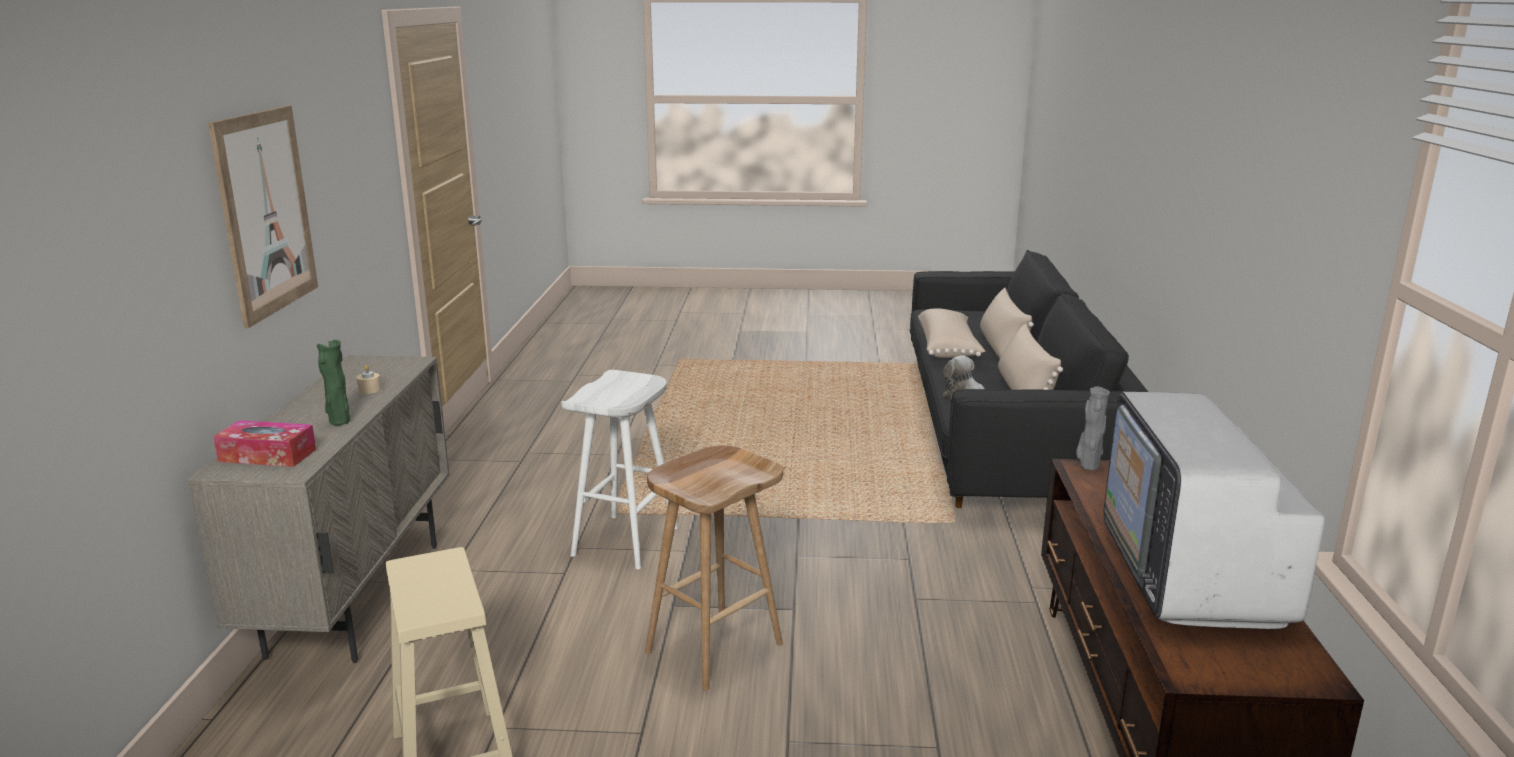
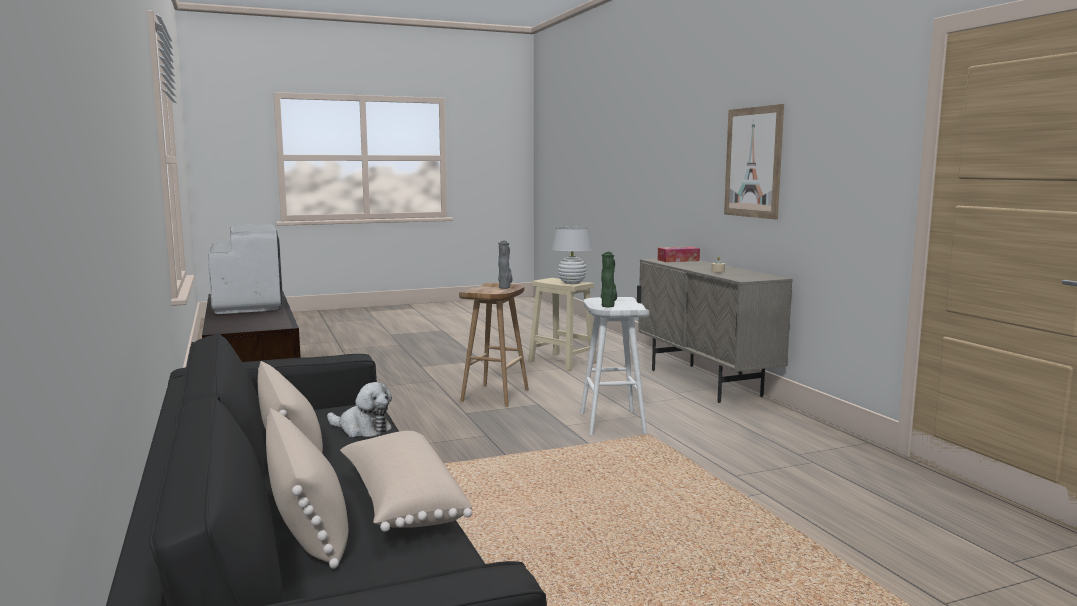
camera: 155 degrees right, 10 degrees down
green vase [317,340,350,425] -> green vase moved to [601,251,617,307]
grey vase [1076,386,1110,470] -> grey vase moved to [498,240,512,289]
none -> white table lamp [552,227,593,284]

